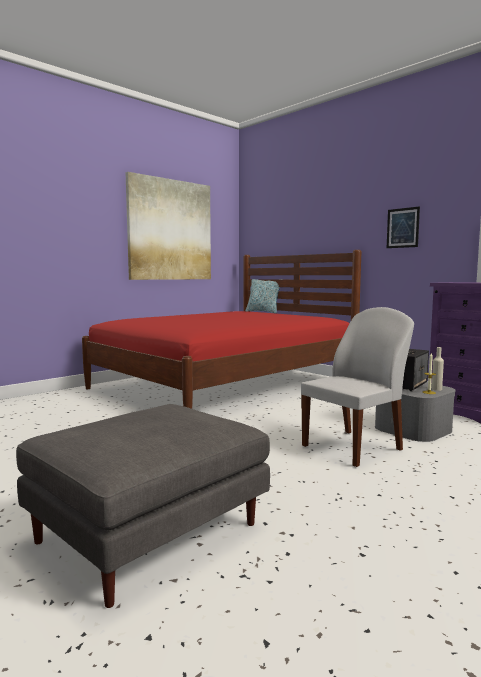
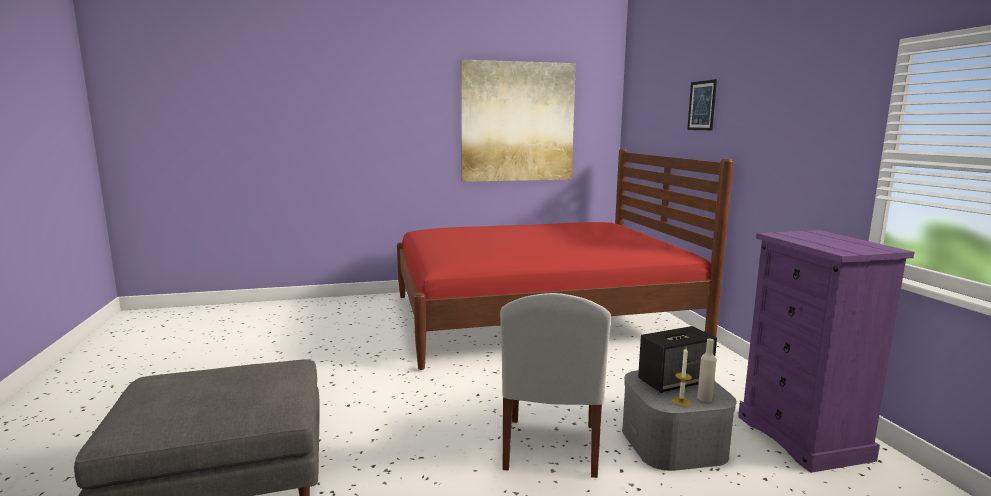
camera: 30 degrees right, 5 degrees up
pillow [245,279,283,313] -> none
white chair [301,307,414,467] -> white chair turned 105 degrees clockwise [500,293,611,478]
picture [387,206,420,248] -> picture moved to [687,79,717,130]

